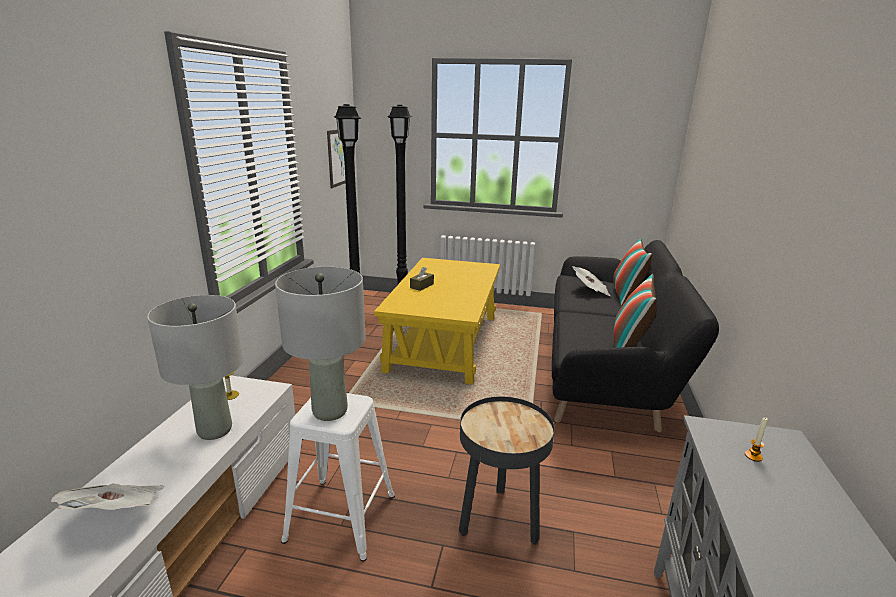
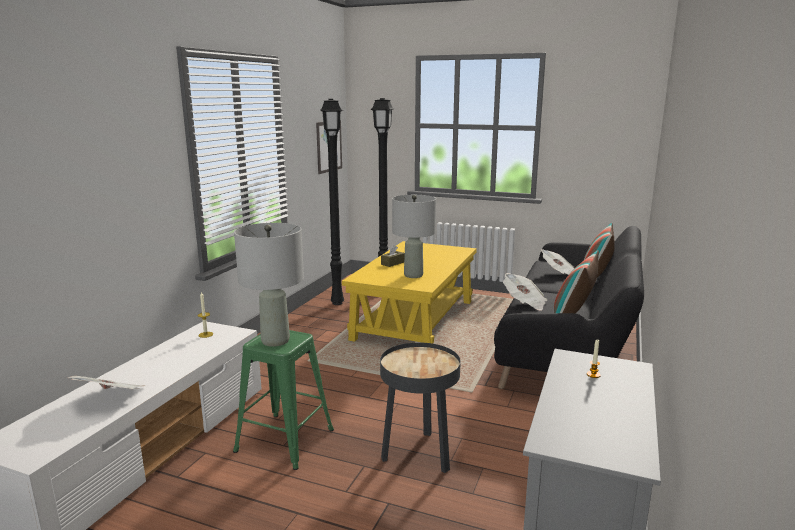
camera: 10 degrees right, 5 degrees down
grey table lamp [147,295,244,440] -> grey table lamp moved to [392,195,436,278]
white stool [281,393,395,562] -> green stool [233,330,334,470]
none -> newspaper [503,273,547,311]

